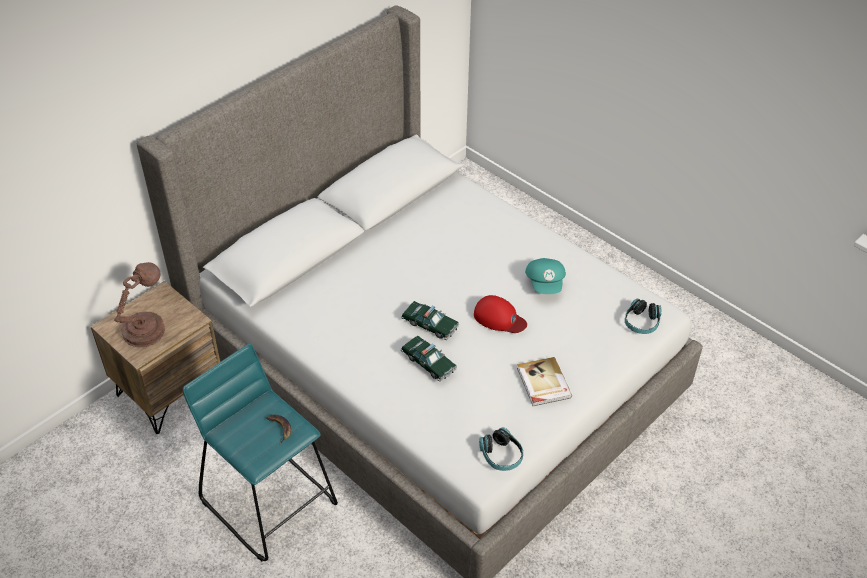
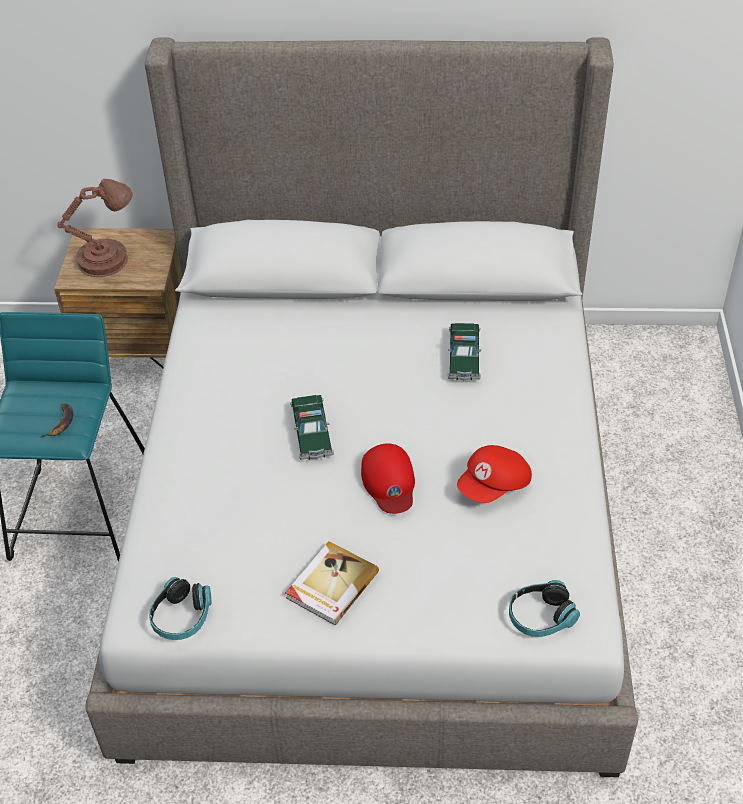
camera: 50 degrees right, 0 degrees up
toy car [401,335,457,382] -> toy car moved to [447,323,481,380]
turquoise cap [525,258,566,294] -> red cap [457,445,532,503]

